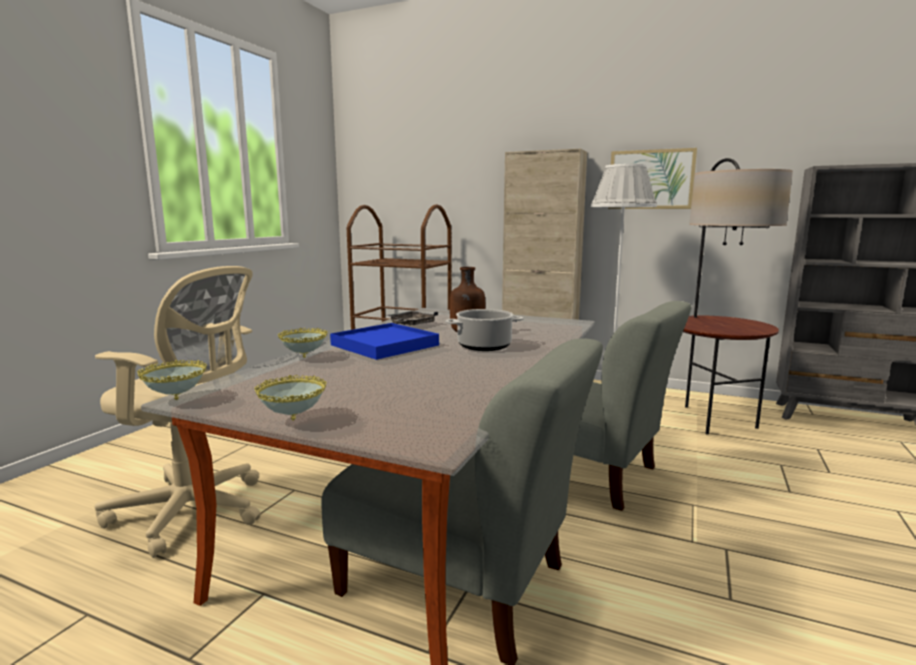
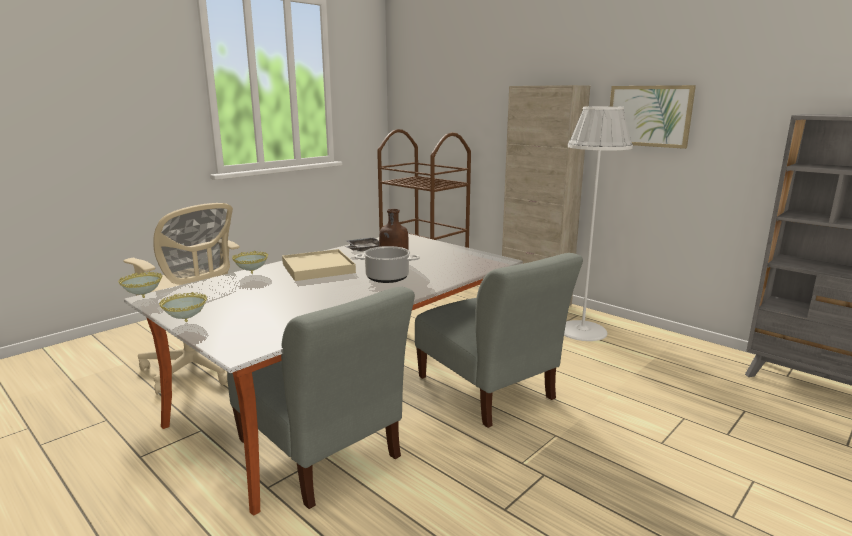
camera: 20 degrees right, 5 degrees up
blue tray [330,323,439,360] -> beige tray [282,249,356,281]
floor lamp [683,158,793,435] -> none

